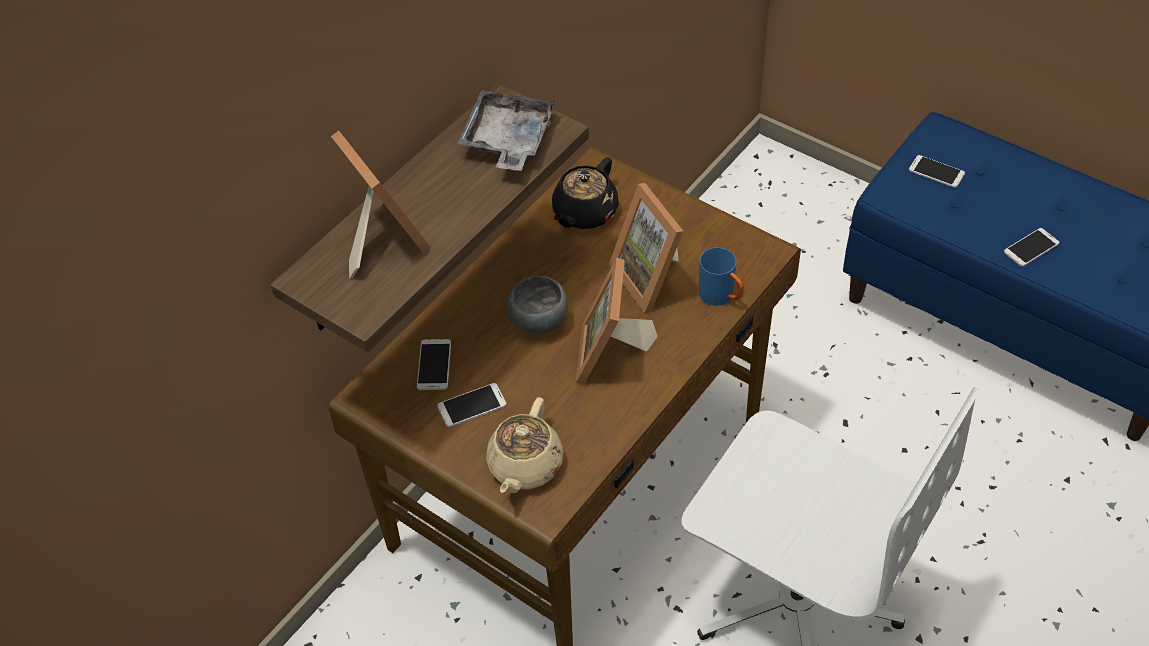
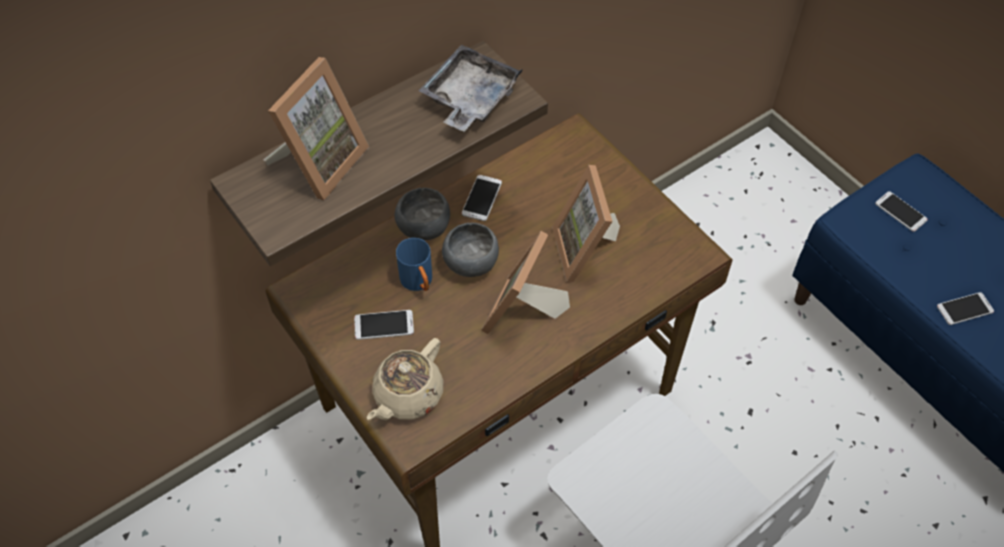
camera: 15 degrees right, 5 degrees up
picture frame [331,131,431,279] -> picture frame turned 45 degrees clockwise [263,57,369,200]
phone [417,339,451,390] -> phone moved to [462,175,502,221]
black teapot [552,157,619,229] -> none
blue mug [699,247,743,306] -> blue mug moved to [396,238,432,291]
none -> grey bowl [395,188,450,240]

